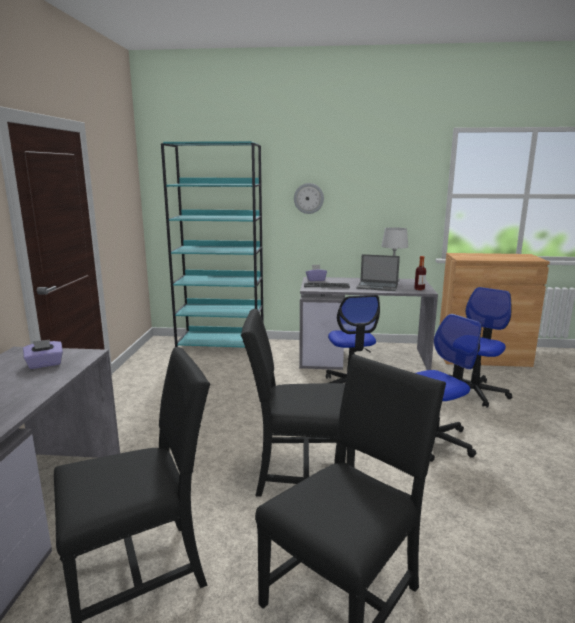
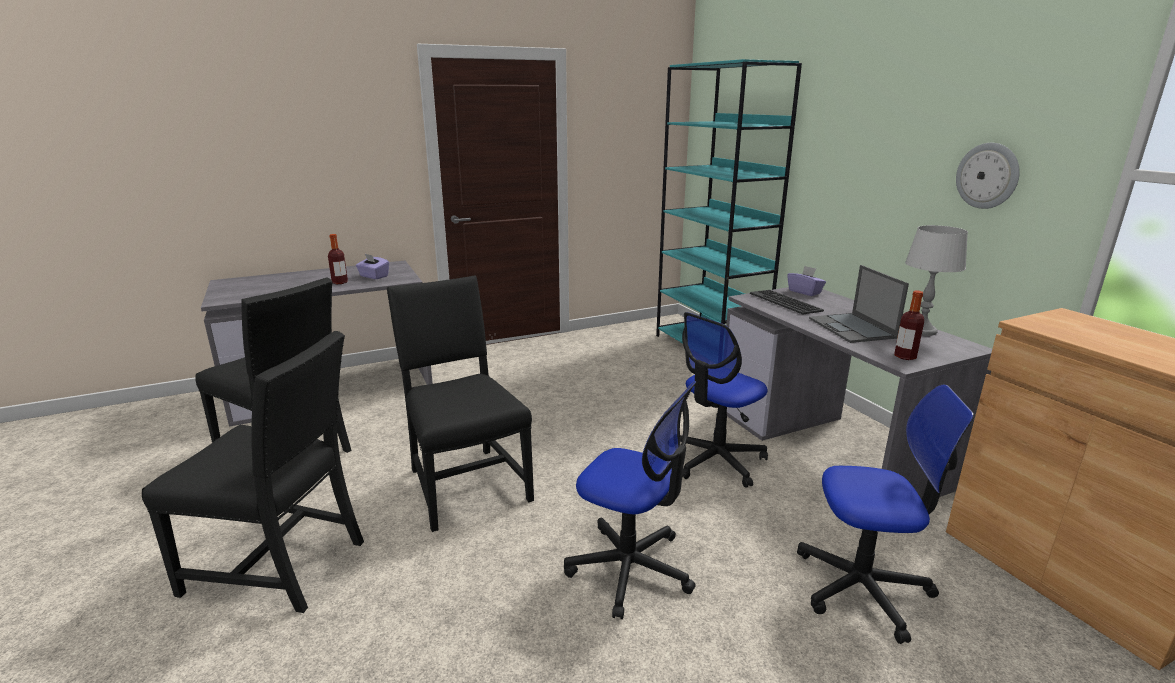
camera: 60 degrees right, 5 degrees up
wall clock [294,183,324,214] -> wall clock moved to [956,143,1020,209]
none -> bottle [328,234,348,284]

